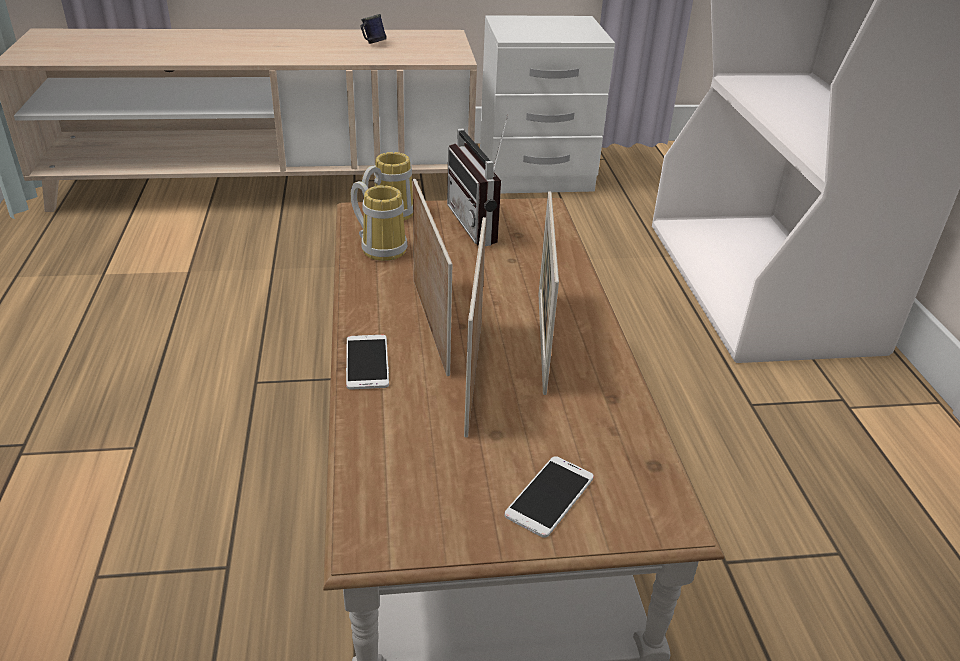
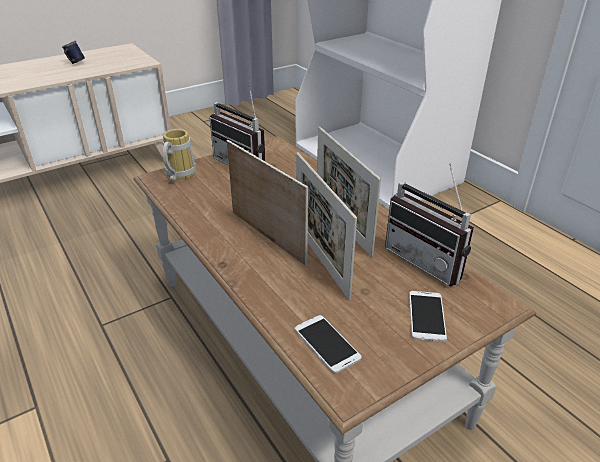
camera: 25 degrees left, 0 degrees up
phone [346,335,389,390] -> phone moved to [295,315,362,374]
mug [351,181,407,261] -> none
white nightstand [480,15,615,193] -> none
none -> radio [385,163,474,287]

